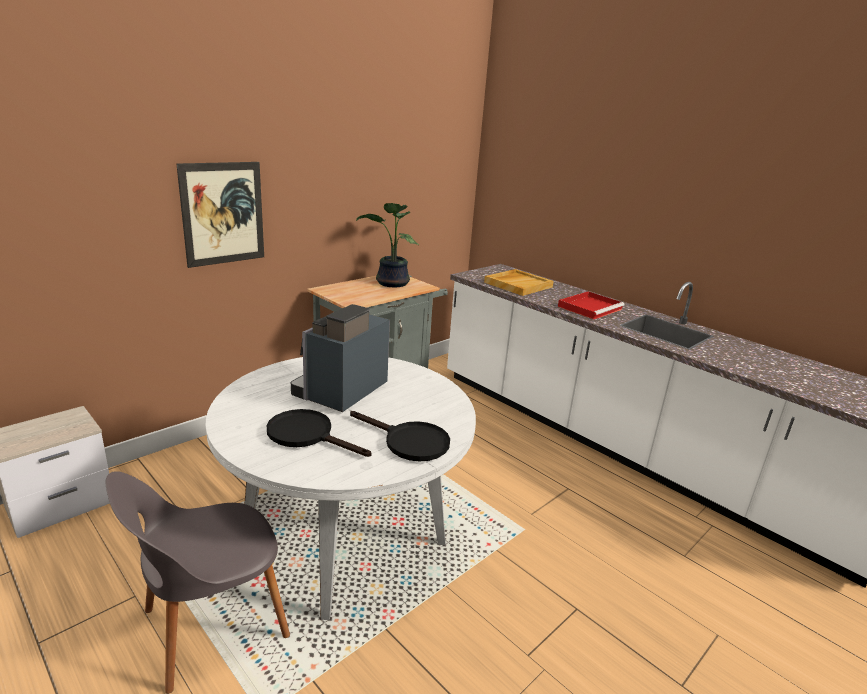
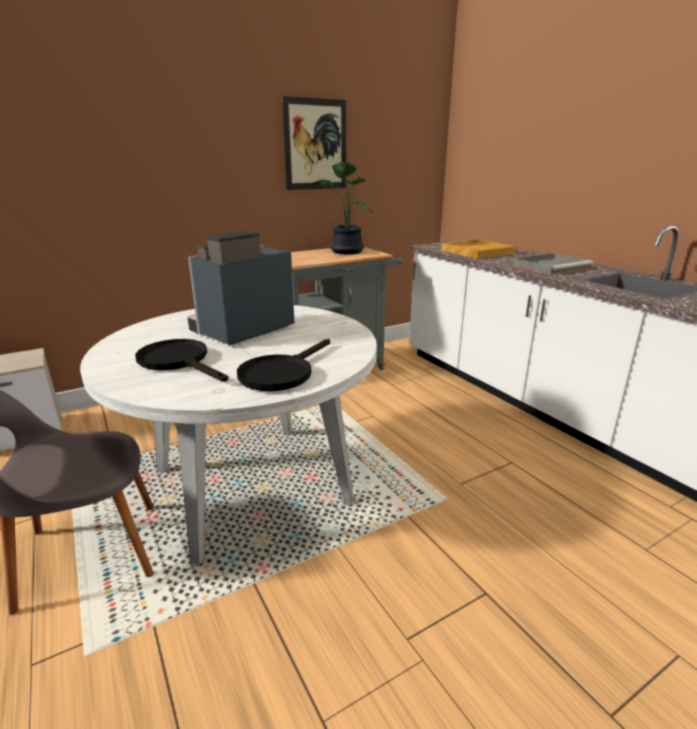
camera: 15 degrees right, 0 degrees up
picture [176,162,264,268] -> picture moved to [282,96,346,190]
black frying pan [350,411,450,462] -> black frying pan turned 75 degrees clockwise [237,339,330,391]
red tray [558,291,625,319] -> grey tray [513,253,593,275]

